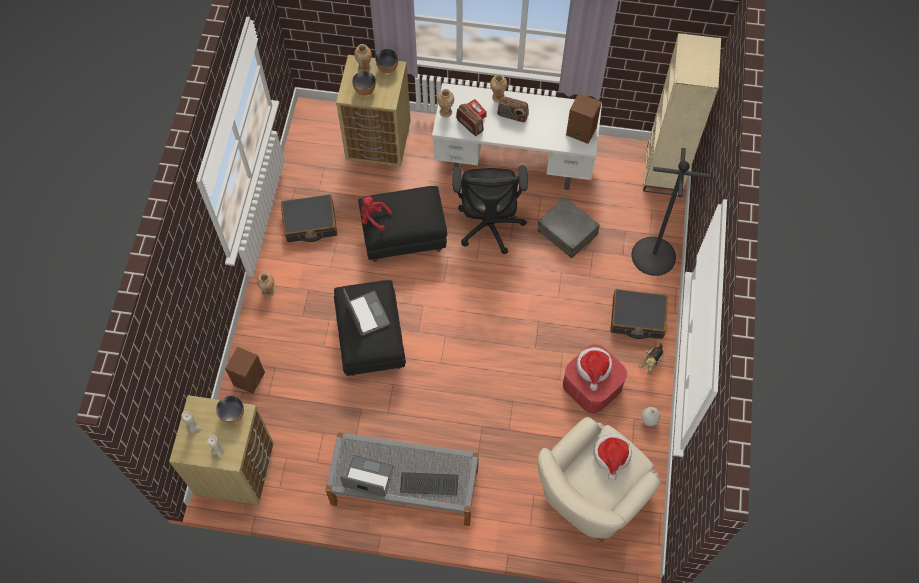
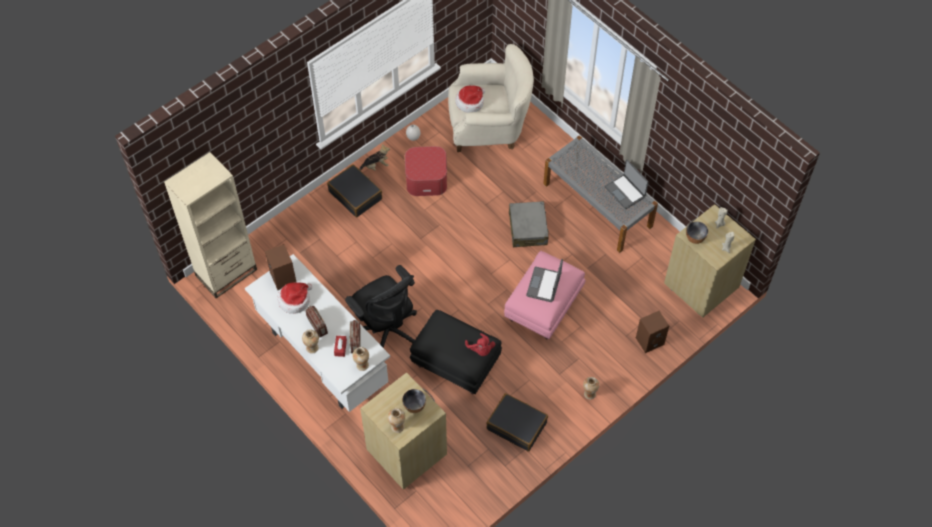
camera: 140 degrees left, 5 degrees down
black ottoman [334,280,406,376] -> pink ottoman [504,251,586,339]
bowl [375,49,399,73] -> none
keyboard [400,472,458,495] -> none
black office chair [452,165,528,254] -> black office chair turned 105 degrees clockwise [345,265,417,348]
grey suitcase [538,197,600,258] -> grey suitcase moved to [509,201,549,247]
hat [576,347,612,391] -> hat moved to [277,282,312,314]
black clothes rack [632,148,711,276] -> none

